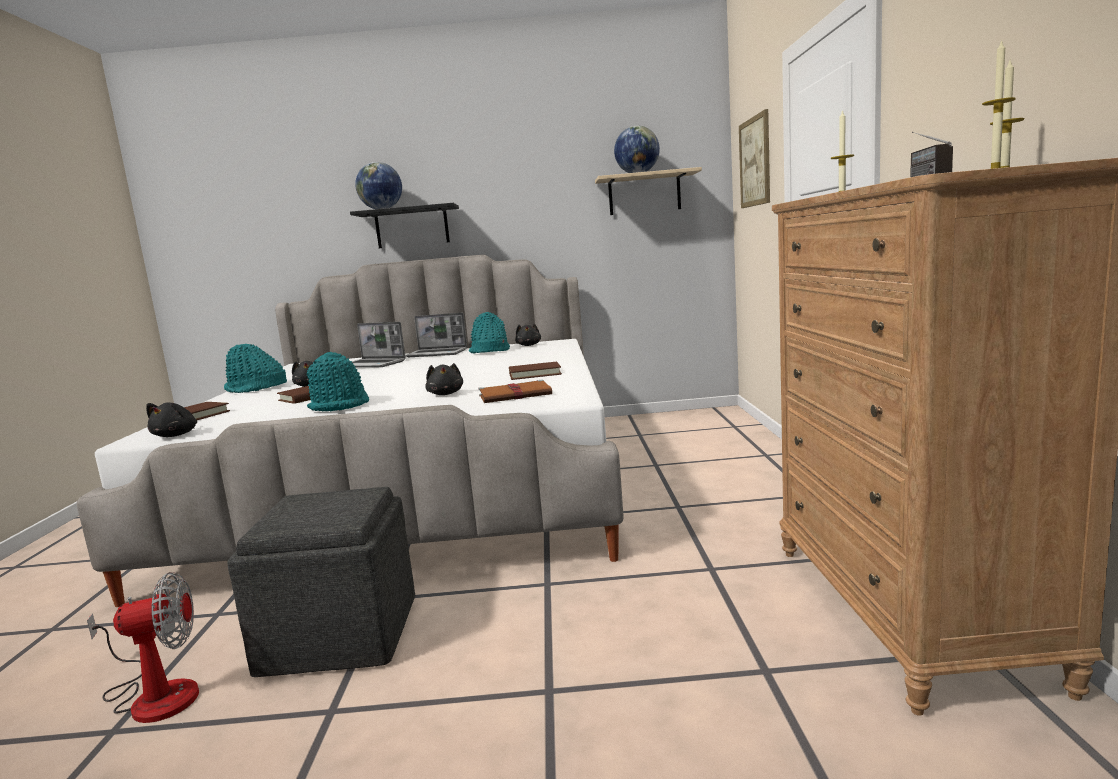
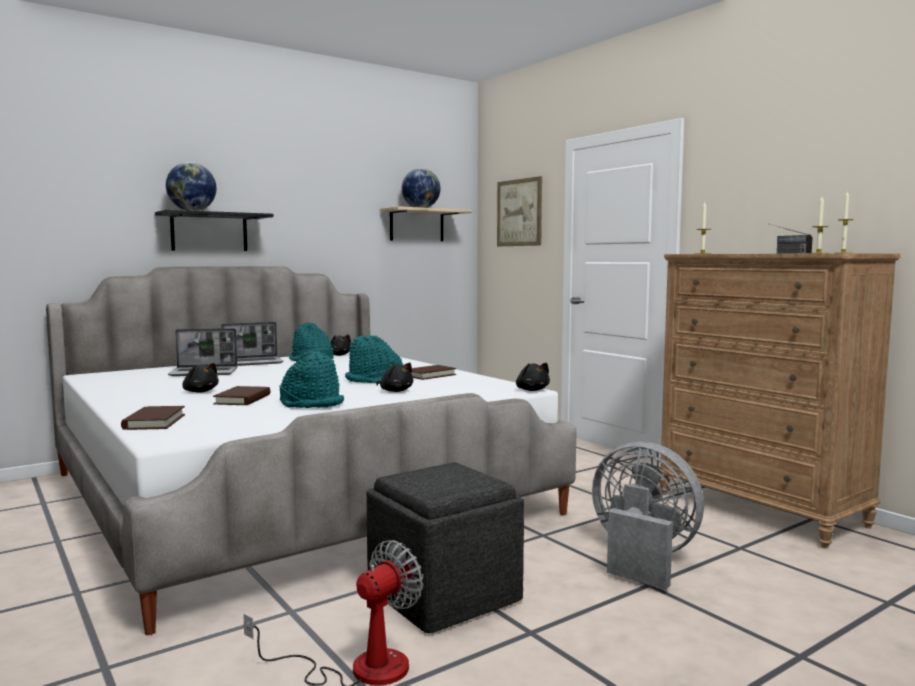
camera: 35 degrees left, 5 degrees down
black plush toy [146,402,197,437] -> black plush toy moved to [516,363,550,391]
turquoise hat [224,344,287,393] -> turquoise hat moved to [345,335,403,383]
brown book [479,379,552,403] -> none
none -> grey fan [592,442,704,590]

